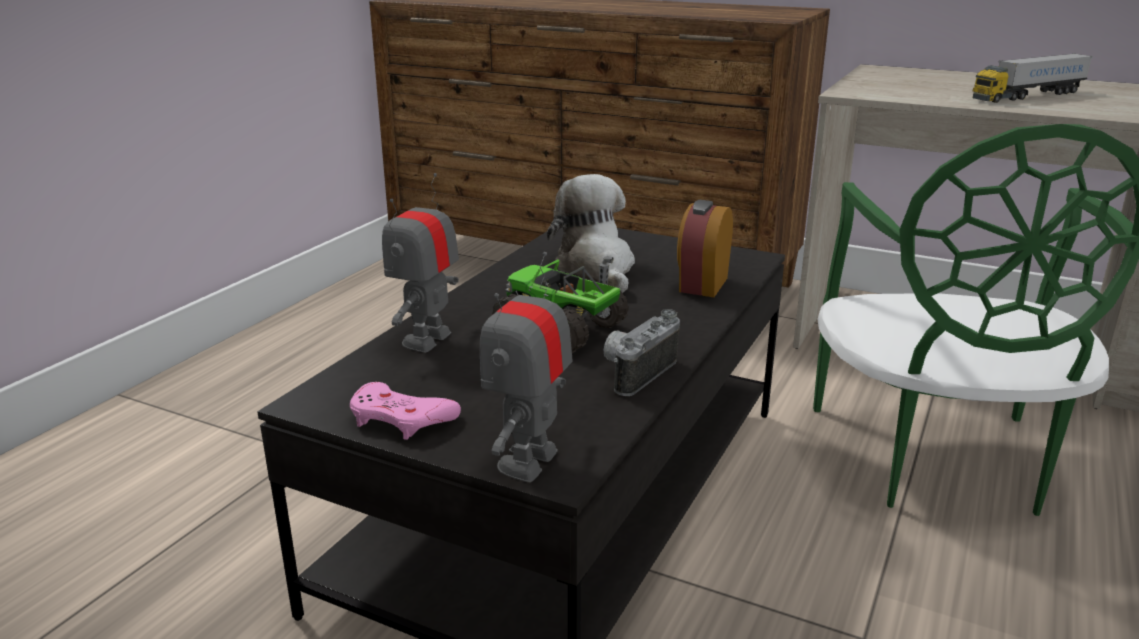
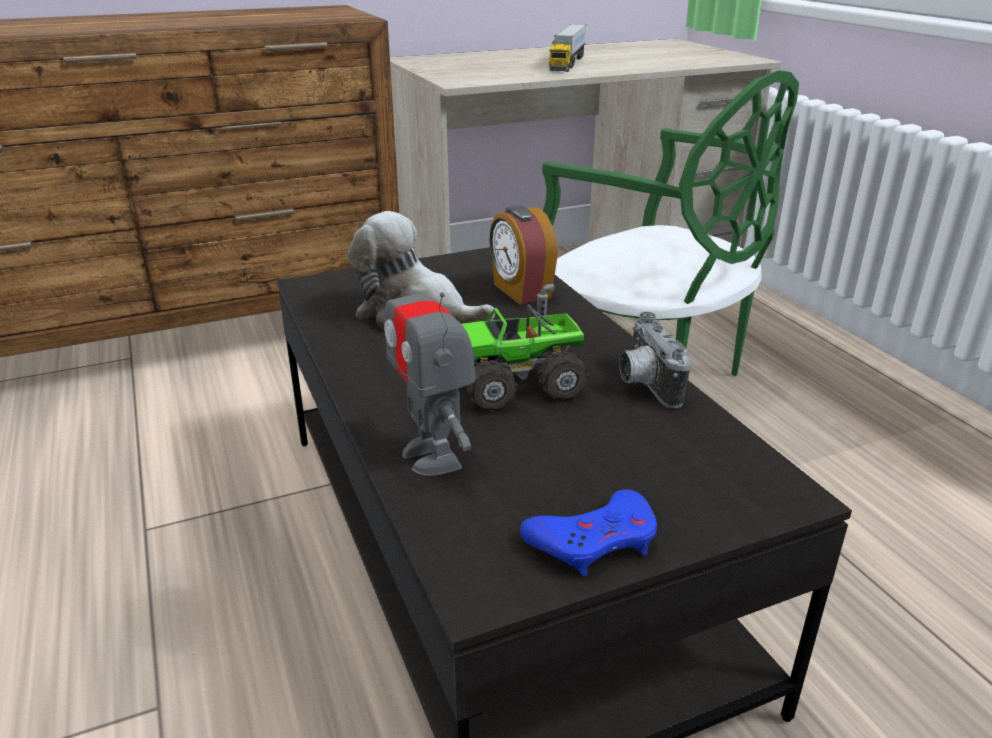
camera: 50 degrees left, 5 degrees up
pink game controller [350,382,461,440] -> blue game controller [520,489,657,576]
toy robot [480,252,573,482] -> none

